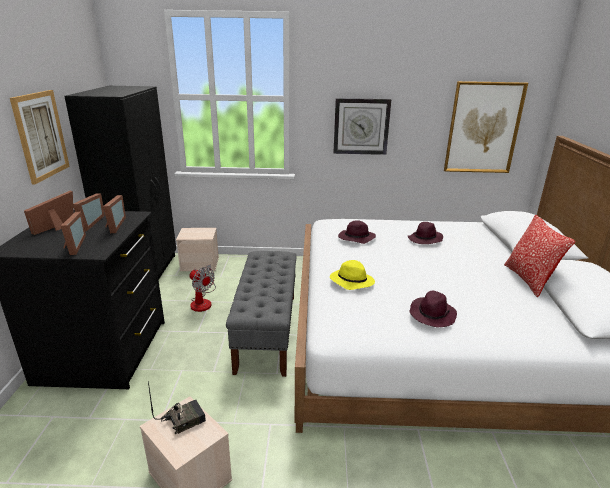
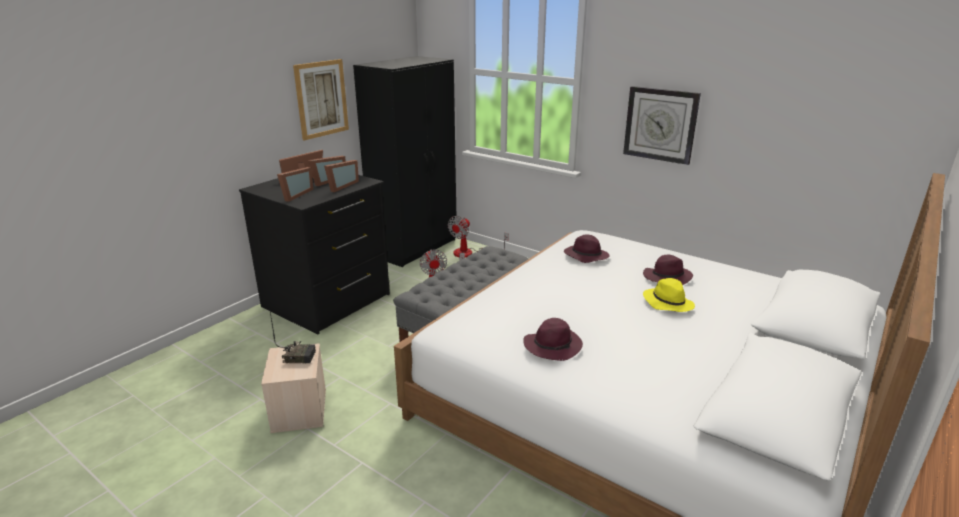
camera: 35 degrees right, 0 degrees up
beige storage box [176,228,219,271] -> fan [448,216,509,257]
yellow hat [330,260,375,290] -> yellow hat moved to [643,278,695,312]
picture [444,81,528,173] -> none
pillow [504,215,576,297] -> none

